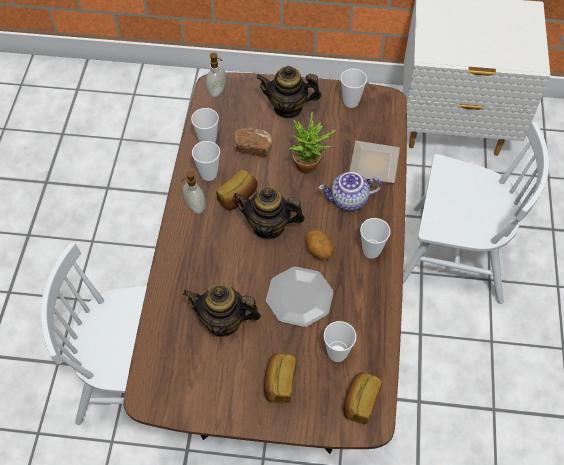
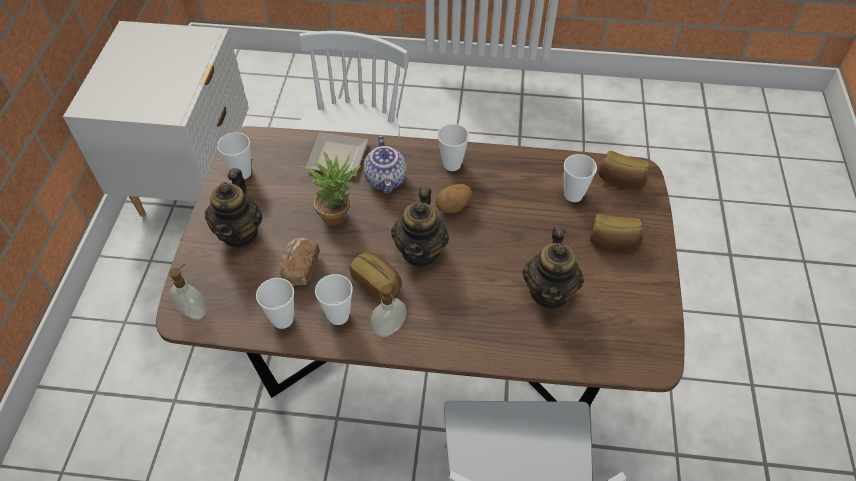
camera: 90 degrees left, 5 degrees down
plate [266,267,334,327] -> none

